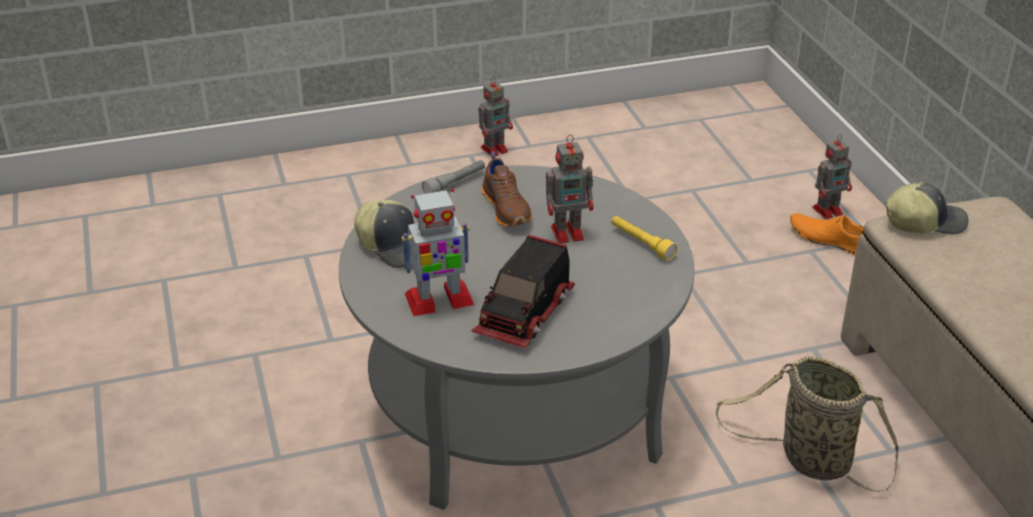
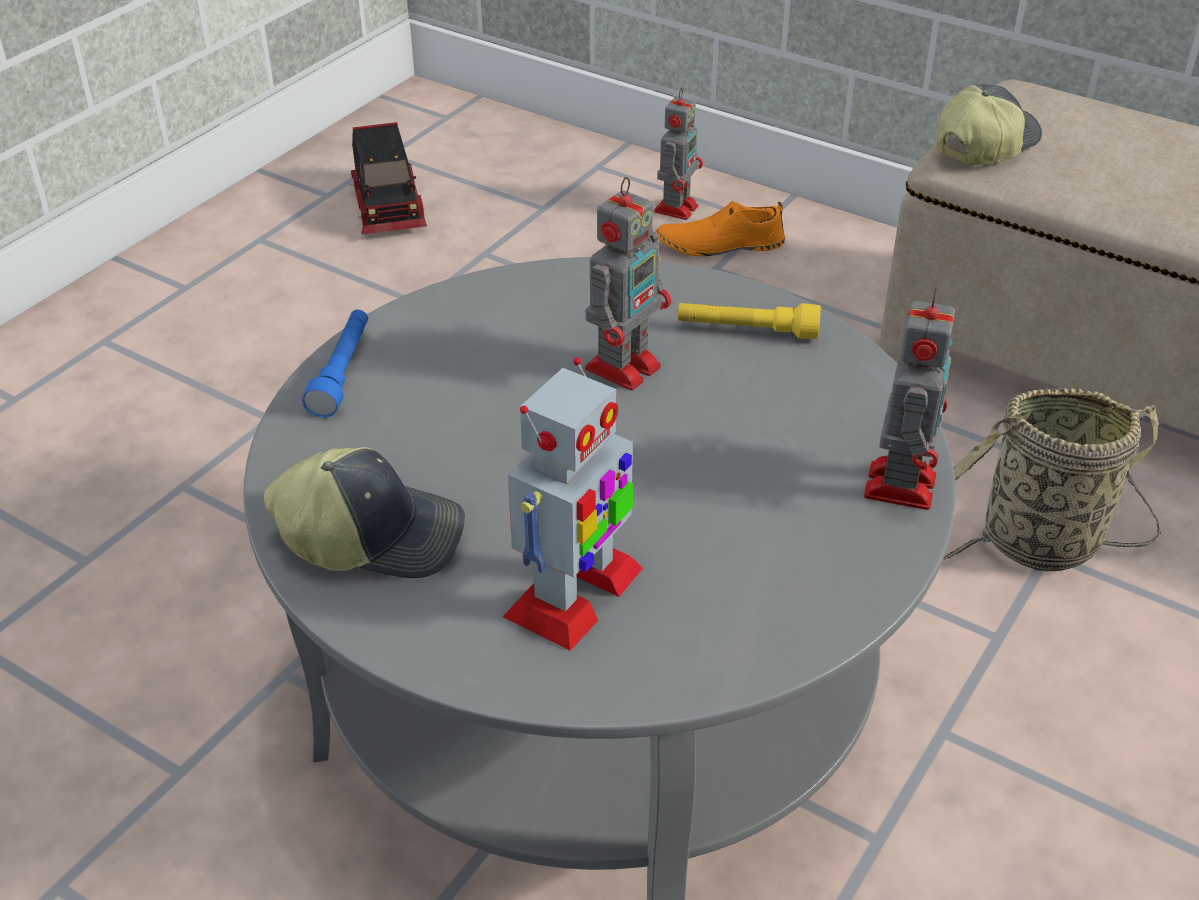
camera: 40 degrees left, 5 degrees up
grey flashlight [422,160,485,194] -> blue flashlight [302,310,368,418]
toy truck [472,235,575,349] -> toy truck moved to [350,122,427,234]
toy robot [478,76,513,156] -> toy robot moved to [864,288,955,510]
brown shoe [481,151,532,227] -> none

